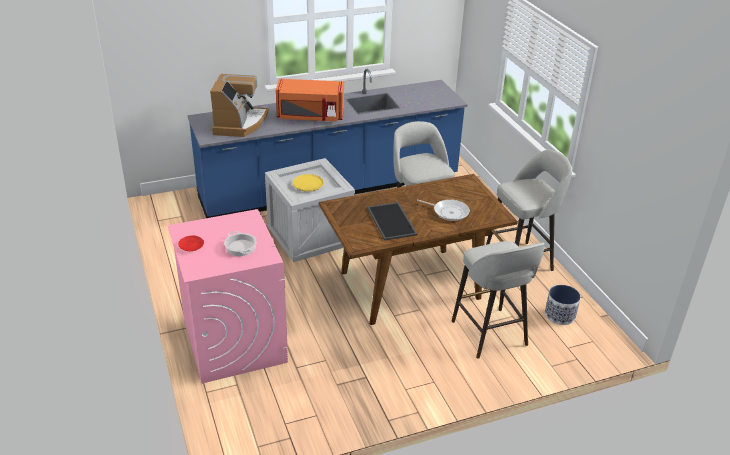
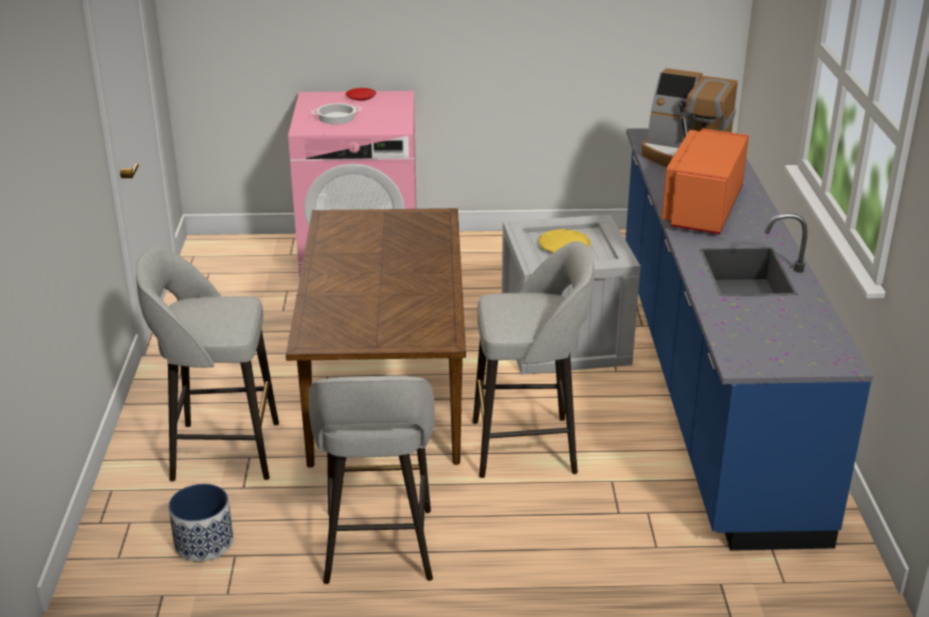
camera: 110 degrees right, 5 degrees down
tray [367,202,418,241] -> none
frying pan [417,199,470,221] -> none

